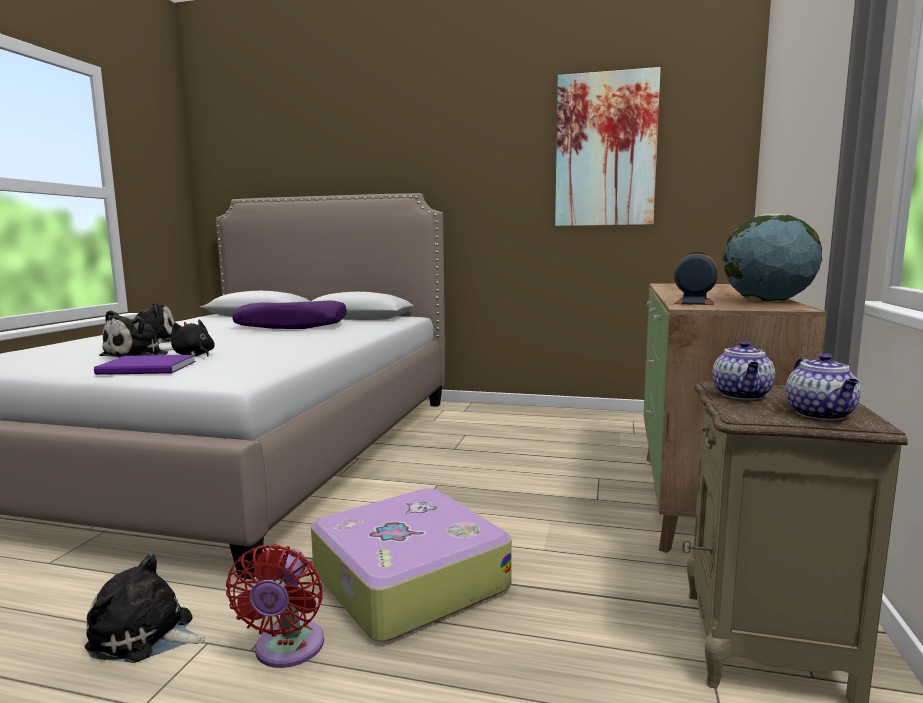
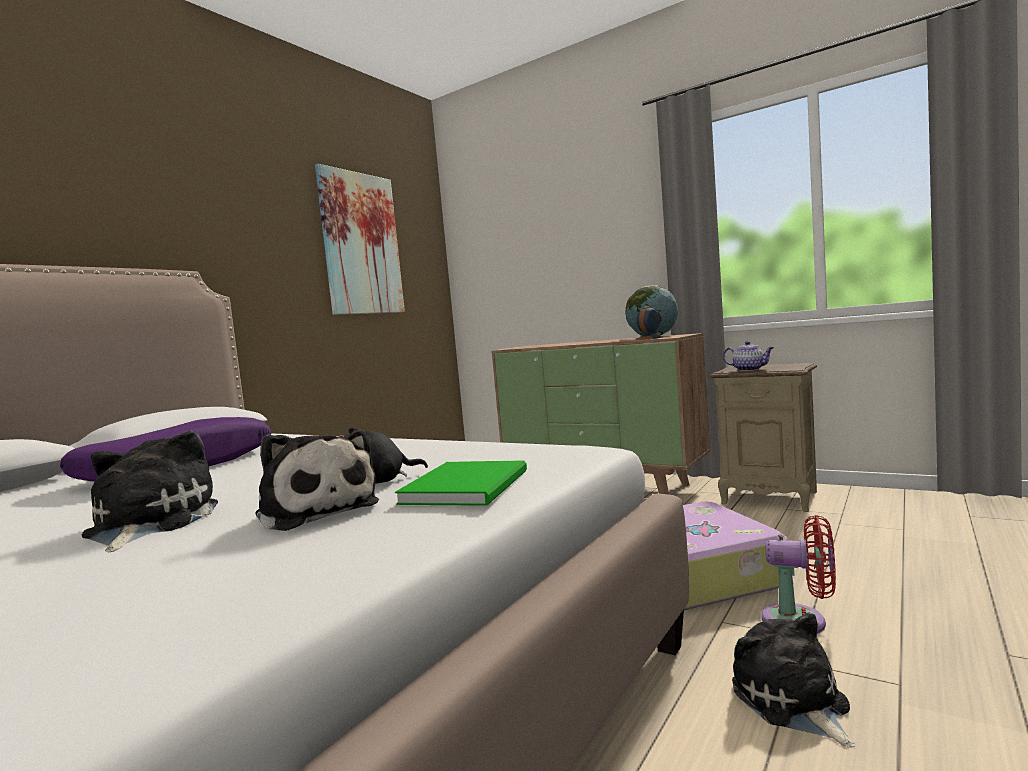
camera: 70 degrees left, 5 degrees down
plush toy [85,554,206,663] -> plush toy turned 135 degrees clockwise [732,612,856,748]
purple book [94,355,196,375] -> green book [395,460,527,506]
teapot [786,353,860,420] -> none

